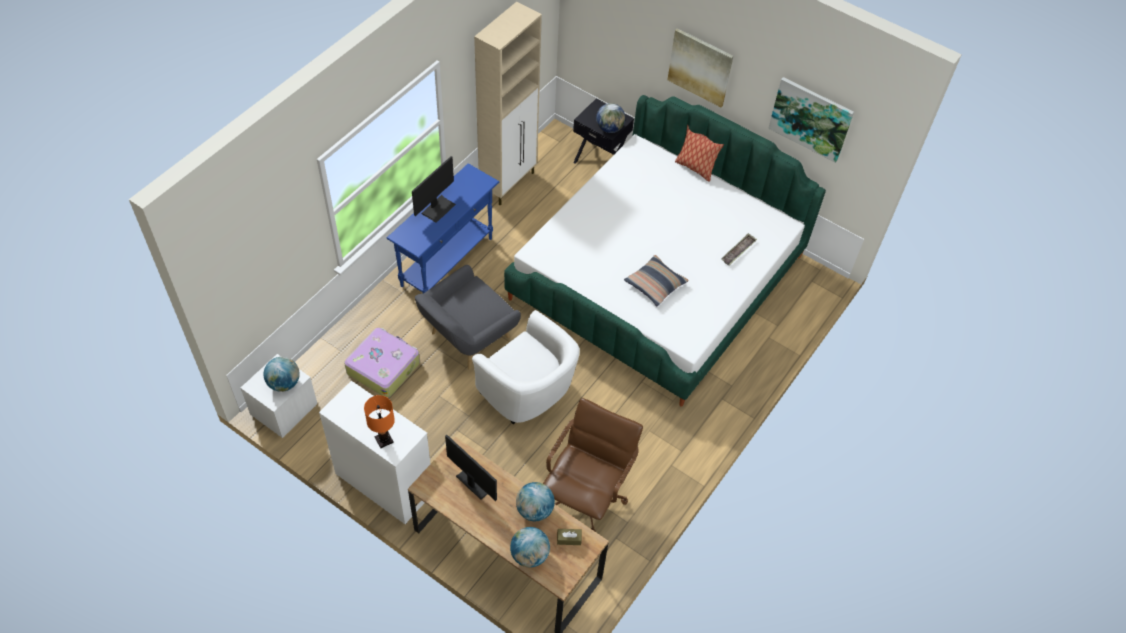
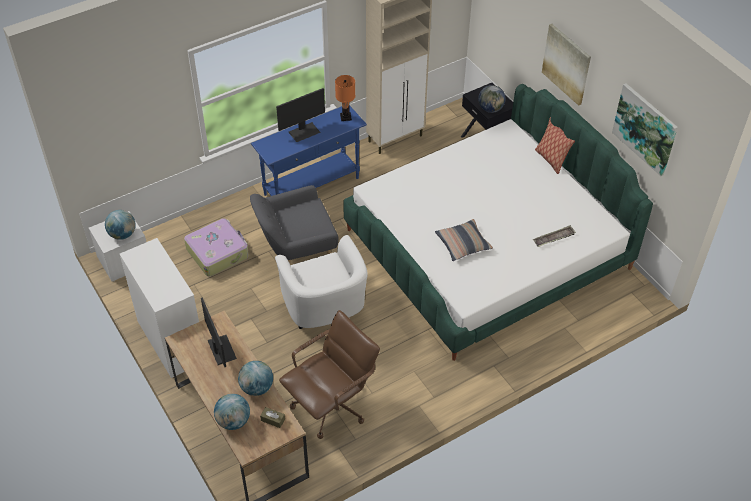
camera: 25 degrees right, 5 degrees down
orange table lamp [364,395,395,448] -> orange table lamp moved to [335,75,355,121]

